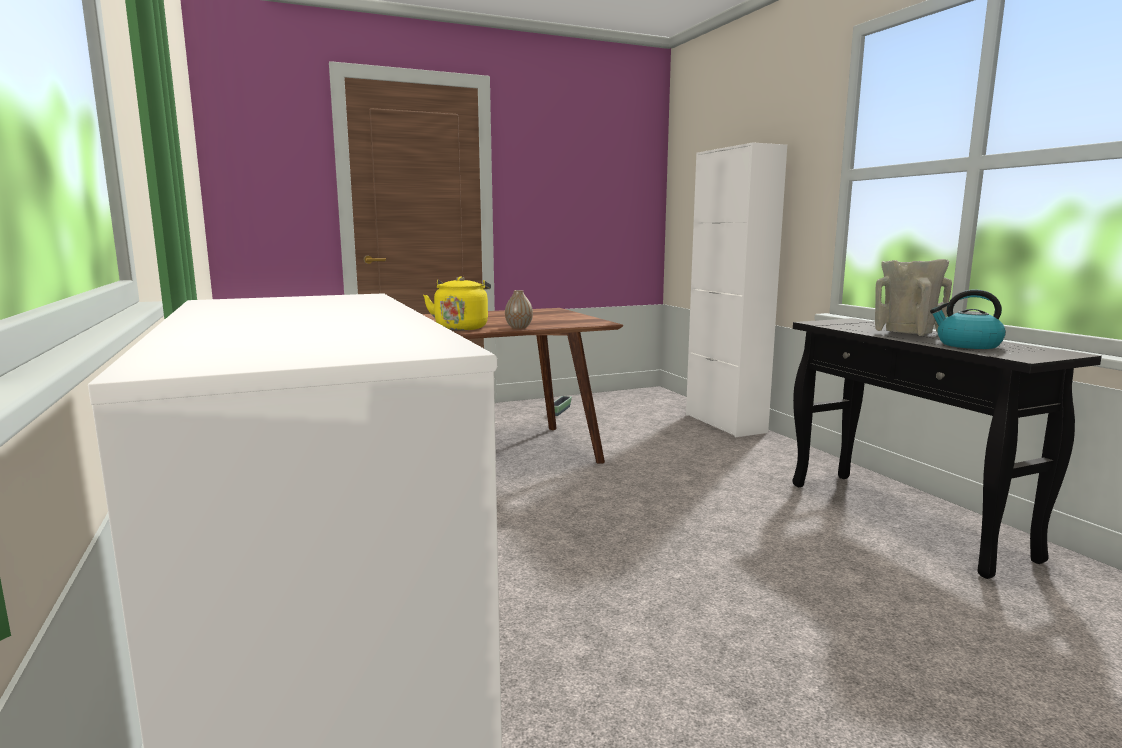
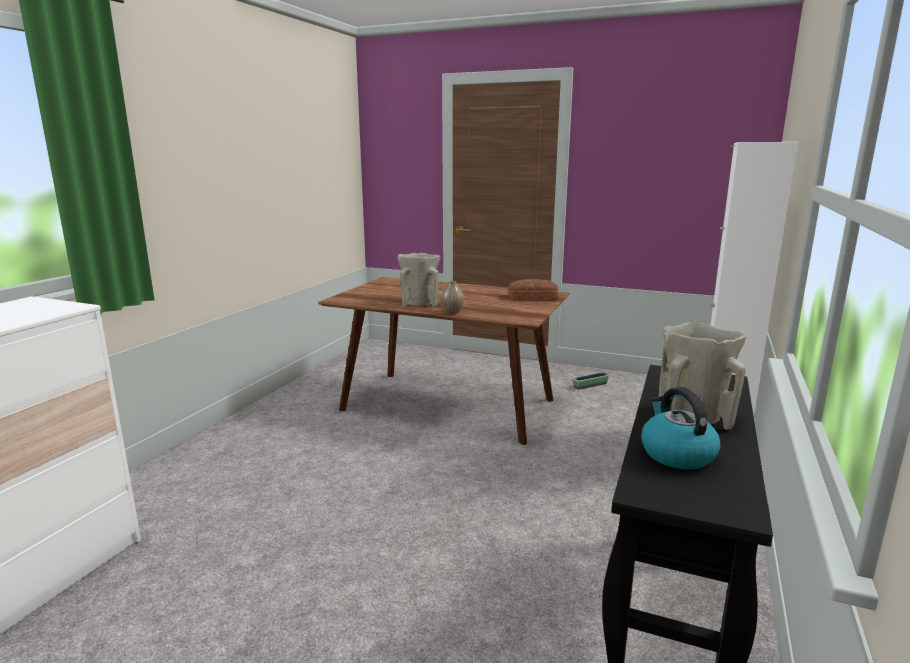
camera: 45 degrees right, 5 degrees up
yellow kettle [423,277,491,331] -> beige vase [398,253,440,307]
none -> bread [508,279,558,301]

